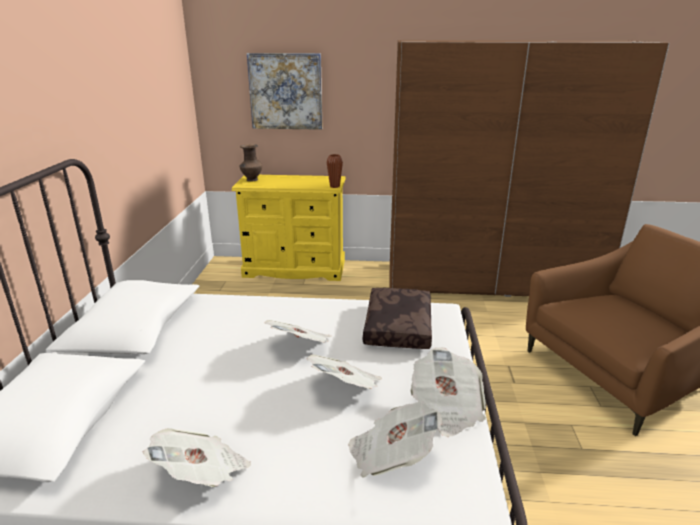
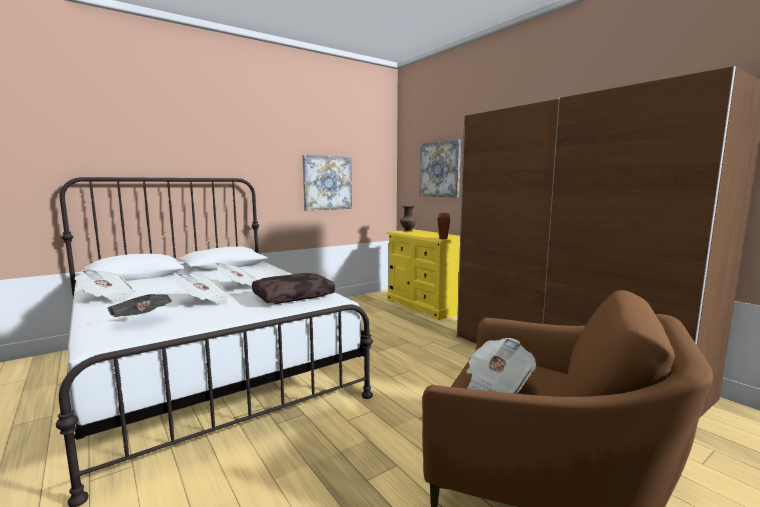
camera: 50 degrees right, 15 degrees down
newspaper [410,347,486,437] -> newspaper moved to [466,338,536,393]
none -> picture [303,155,352,211]

